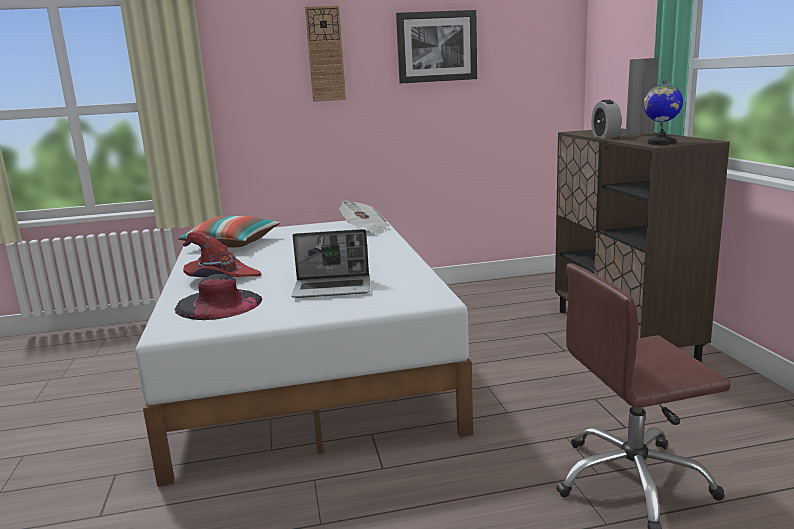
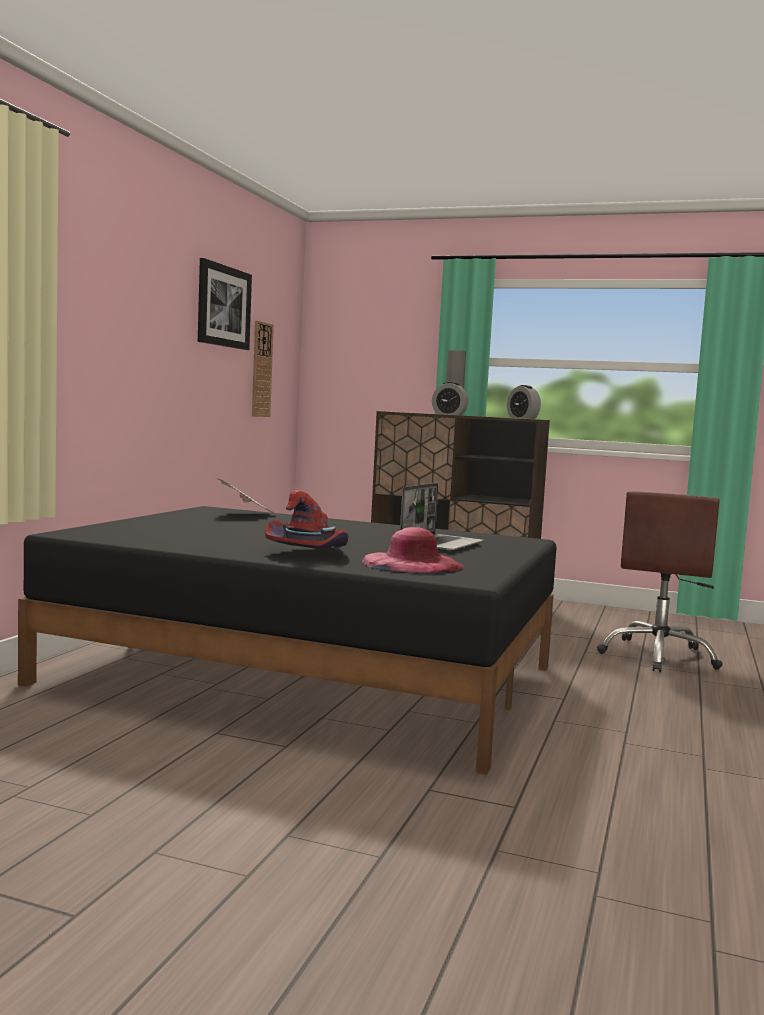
camera: 60 degrees left, 10 degrees down
white bed [136,218,473,487] -> black bed [18,506,557,775]
black hat [175,274,262,320] -> pink hat [362,527,464,574]
pillow [178,216,280,247] -> none
wall clock [305,6,346,102] -> wall clock moved to [252,321,274,417]
globe [643,79,683,145] -> alarm clock [507,385,541,419]

